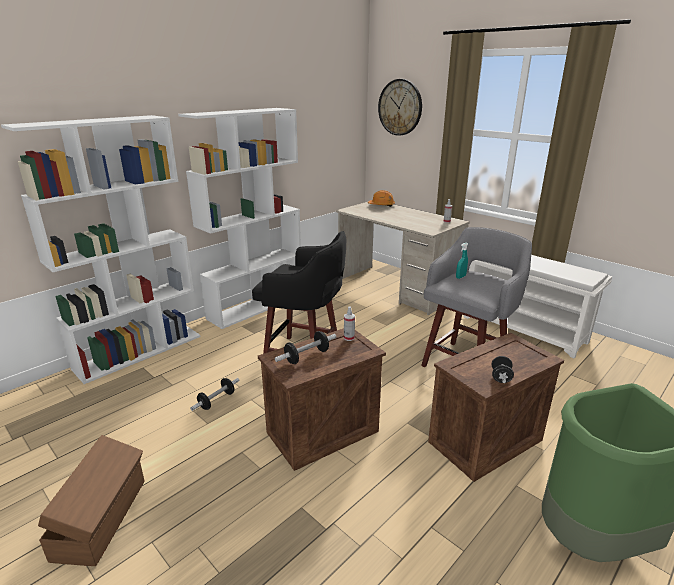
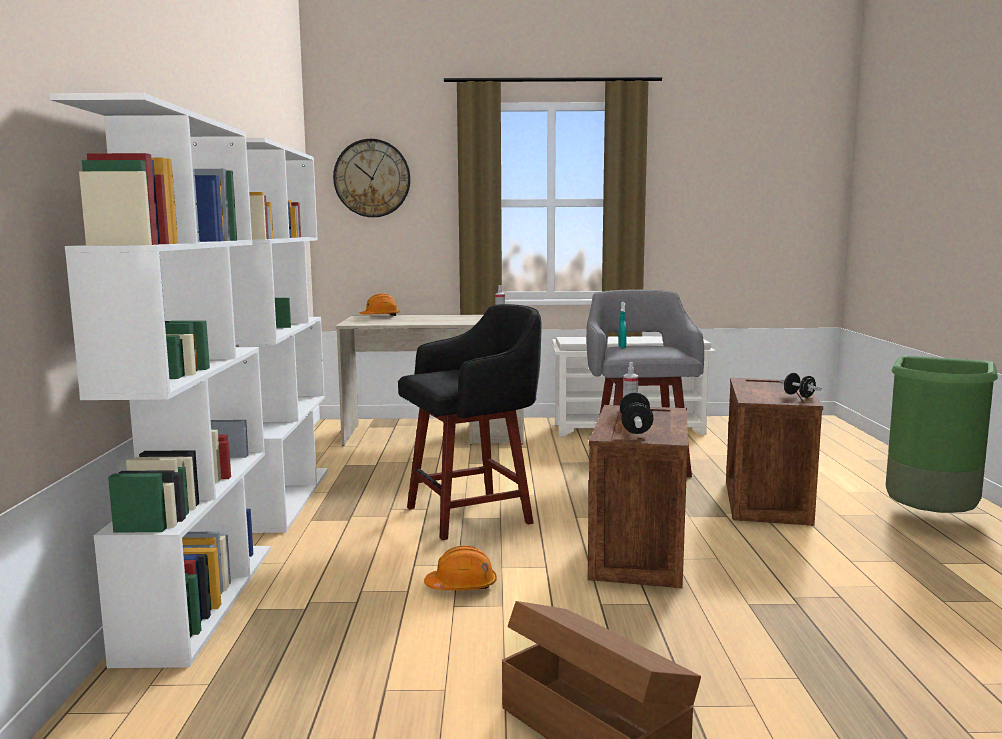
camera: 45 degrees left, 15 degrees down
dumbbell [190,378,240,411] -> orange hard hat [424,546,497,591]

